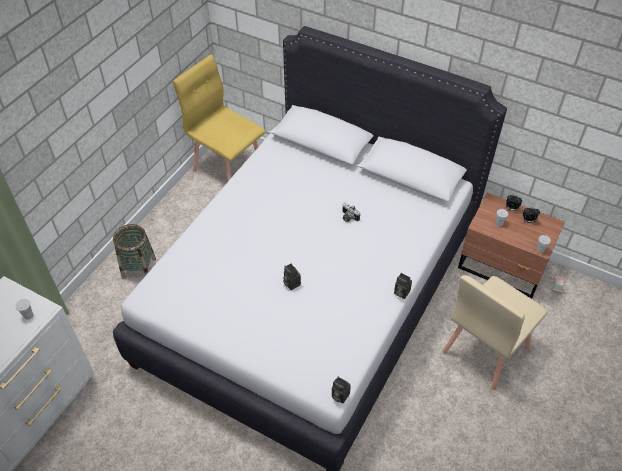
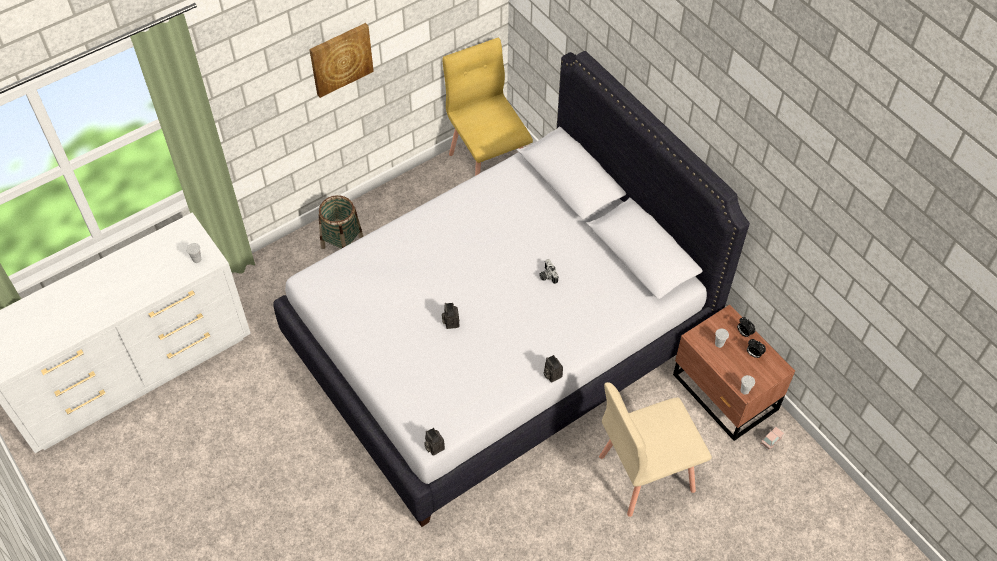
camera: 25 degrees right, 5 degrees up
none -> picture [309,23,374,98]

